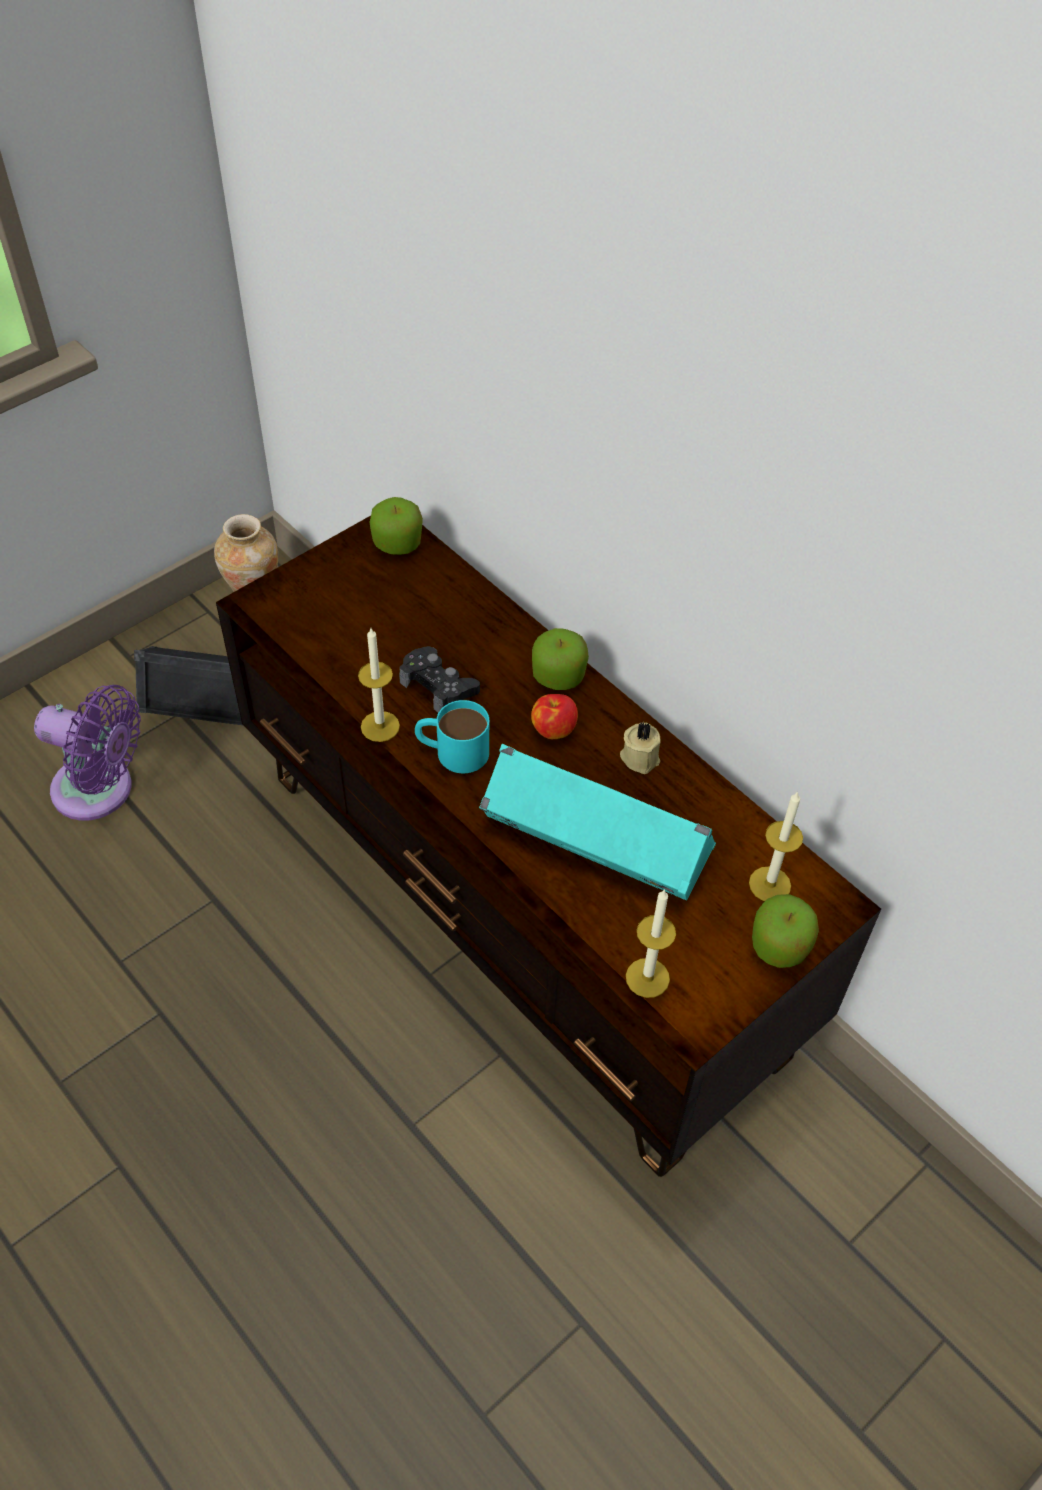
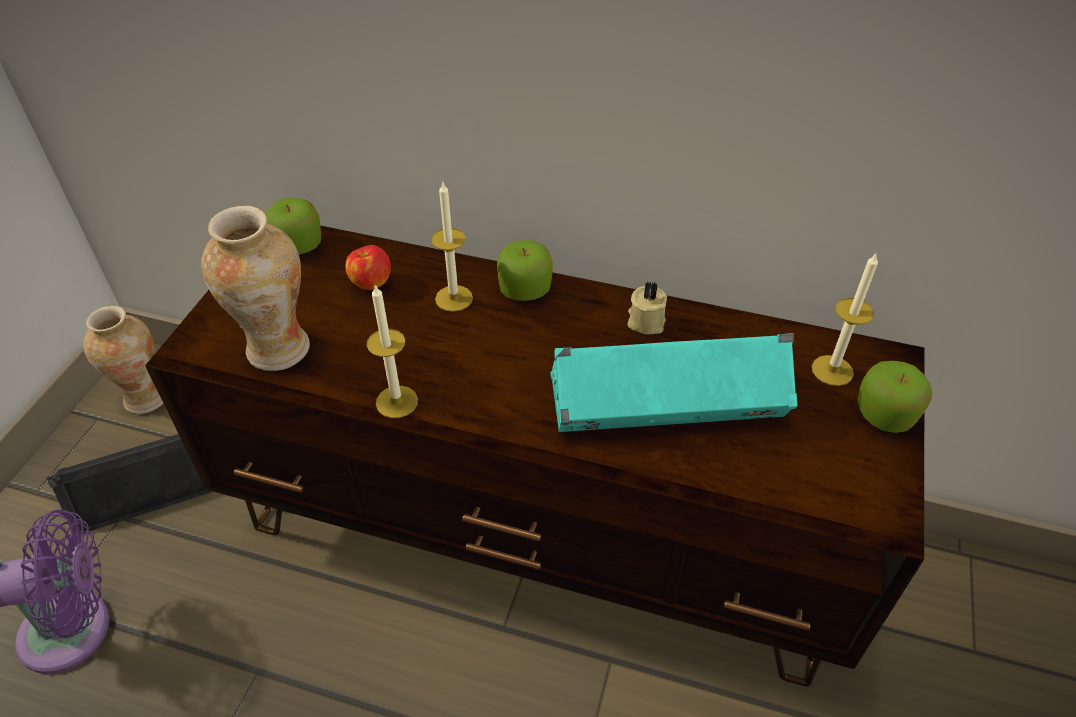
camera: 30 degrees left, 5 degrees down
black game controller [399,646,480,713] -> none
turquoise mug [415,700,489,773] -> none
apple [531,694,578,739] -> apple moved to [345,245,391,290]
candle [626,889,676,998] -> candle moved to [431,183,473,312]
none -> vase [201,206,310,371]

